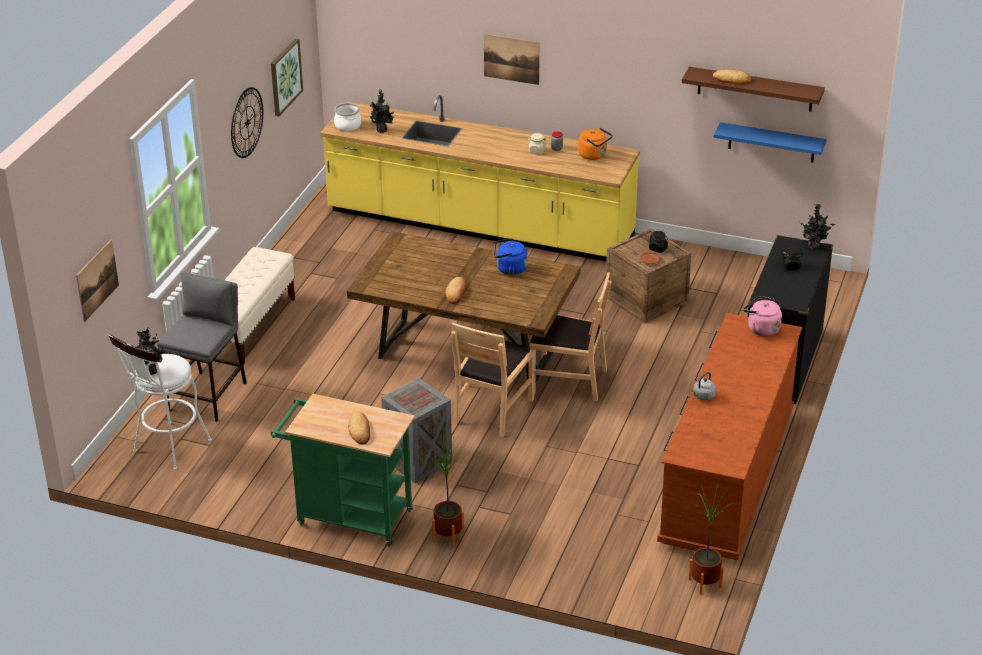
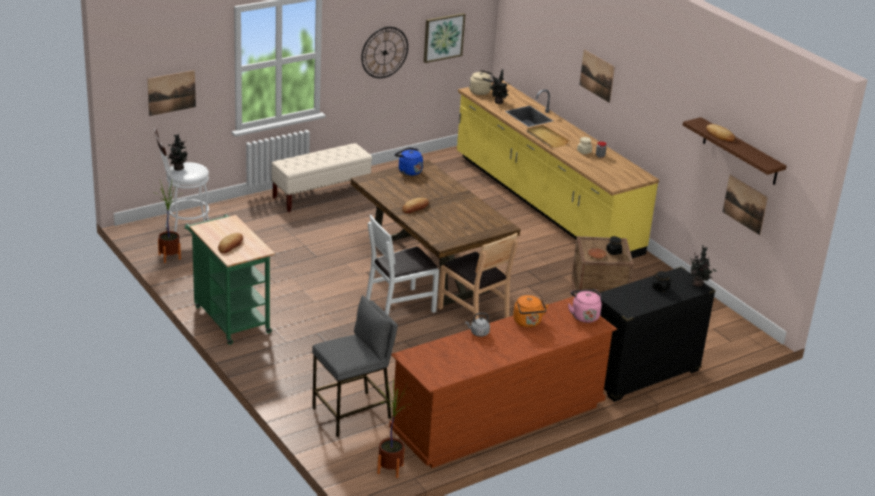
camera: 35 degrees right, 5 degrees down
grey stool [157,272,247,422] -> grey stool moved to [312,295,398,437]
cooking pot [334,103,361,131] -> beige kettle [469,70,494,95]
crate [381,378,452,483] -> none
potted plant [424,437,464,546] -> potted plant moved to [158,181,182,263]
brown chair [451,322,534,437] -> white chair [366,215,439,315]
blue kettle [494,238,528,275] -> blue kettle moved to [394,147,423,176]
orange kettle [578,128,613,160] -> orange kettle moved to [513,295,549,327]
blue shelf [714,122,827,163] -> picture [723,175,768,235]
none -> beige tray [527,125,569,148]

